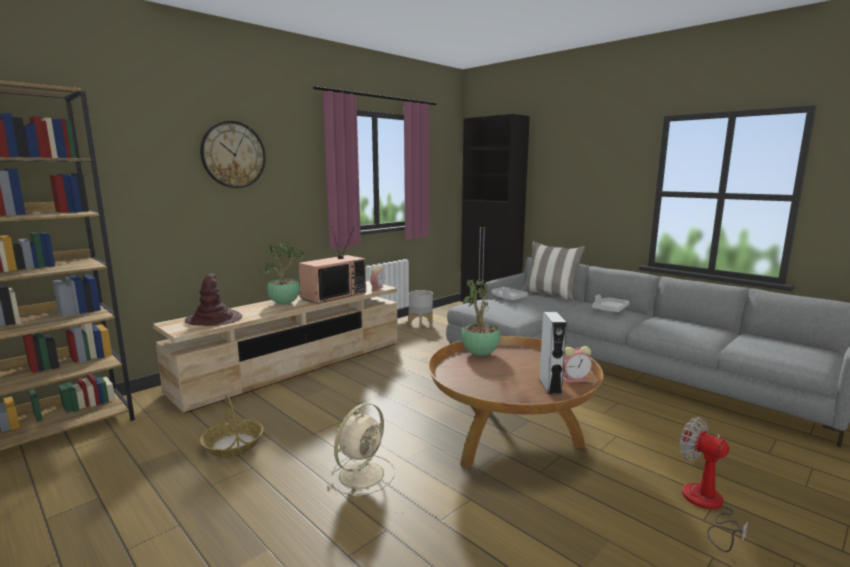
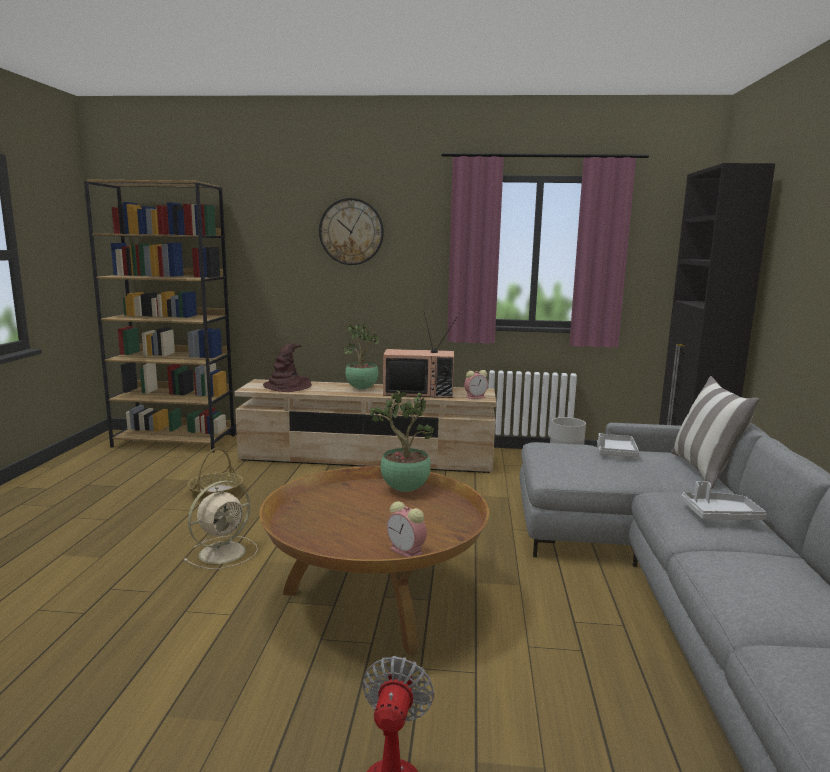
camera: 50 degrees right, 0 degrees up
beige fan [327,403,395,496] -> beige fan turned 45 degrees counterclockwise [183,480,258,569]
grey speaker [539,312,567,394] -> none

